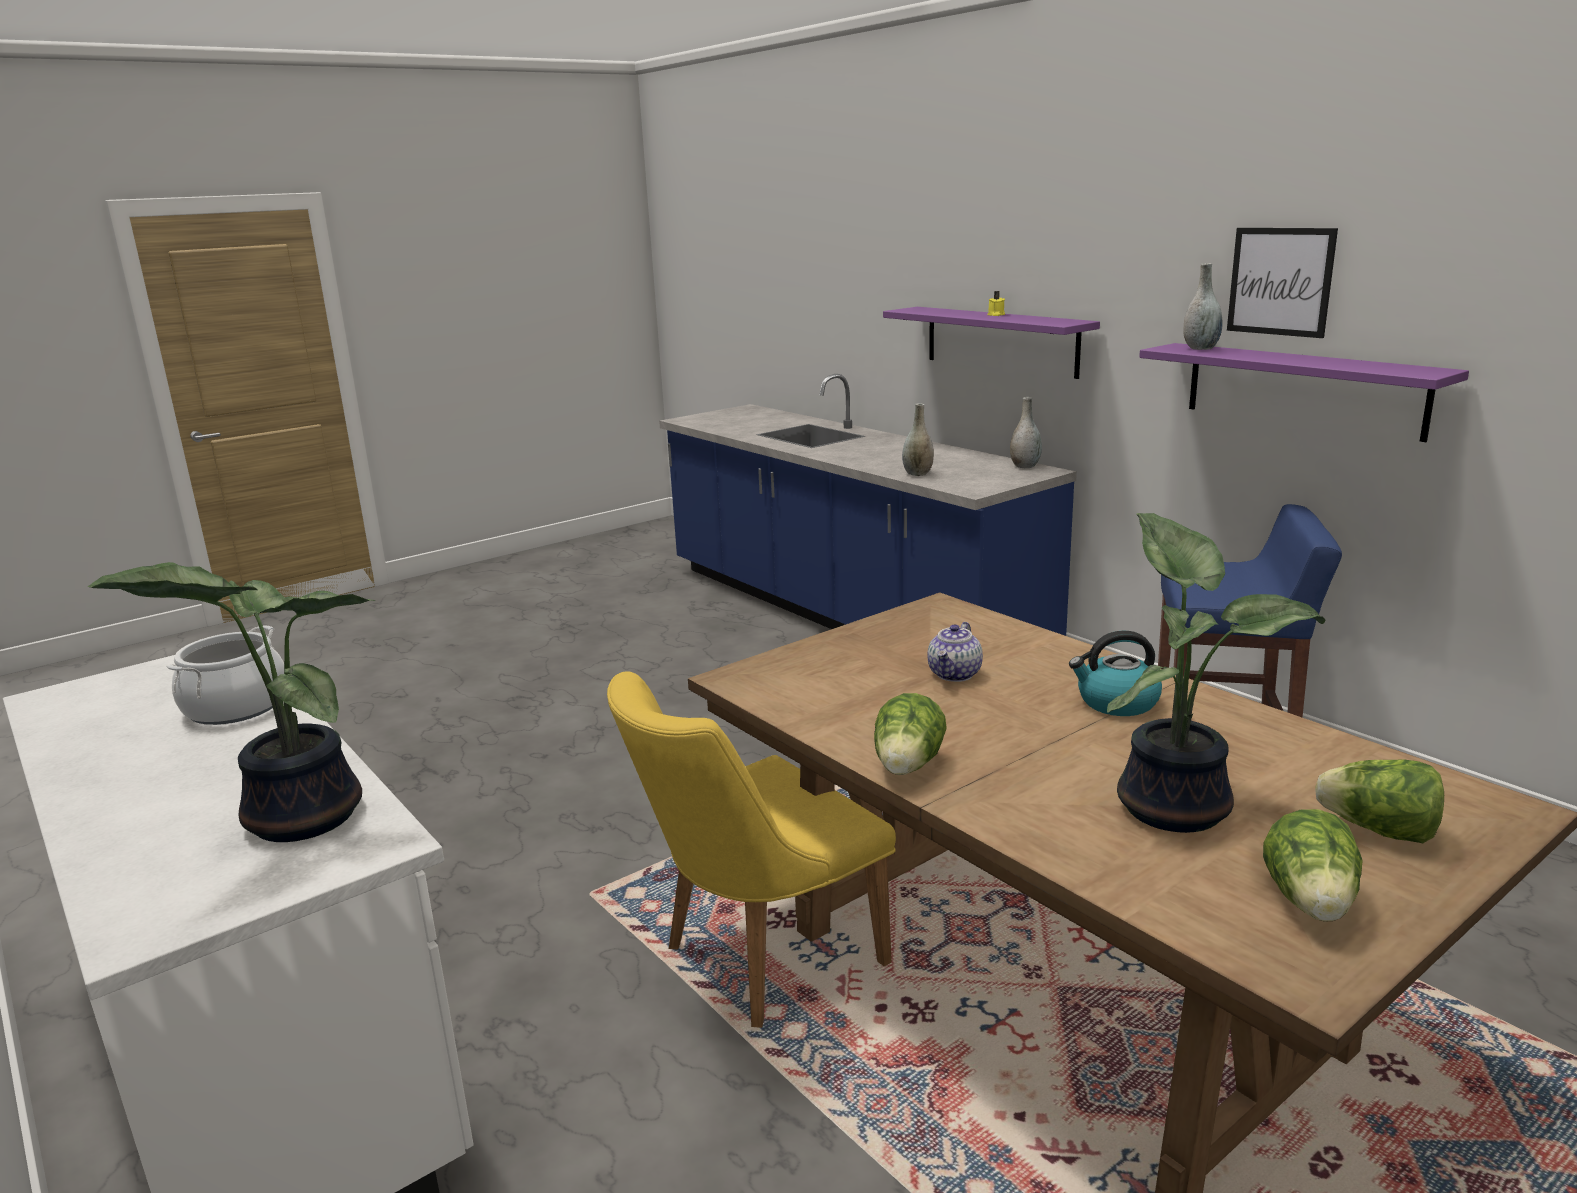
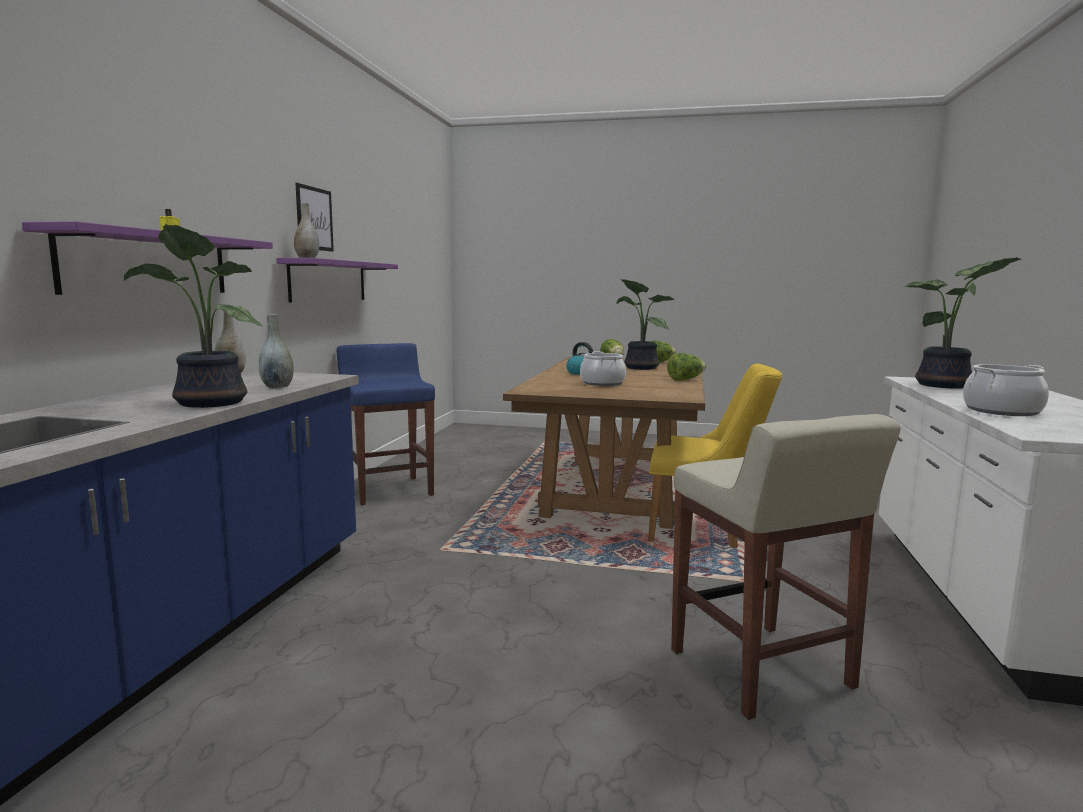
camera: 130 degrees left, 10 degrees down
teapot [927,622,983,682] -> cooking pot [580,351,626,386]
none -> potted plant [124,224,263,408]
none -> beige stool [671,414,901,720]

